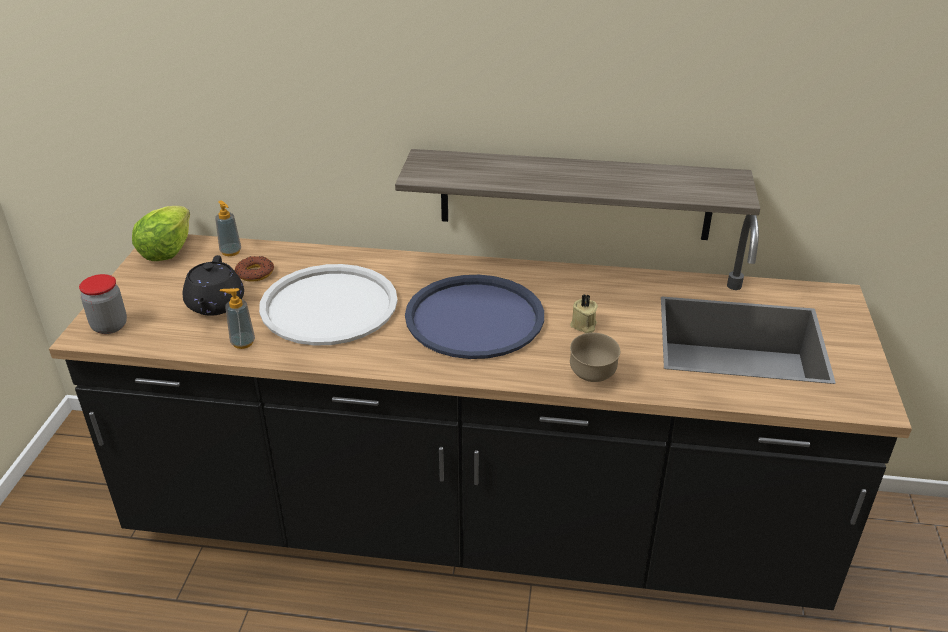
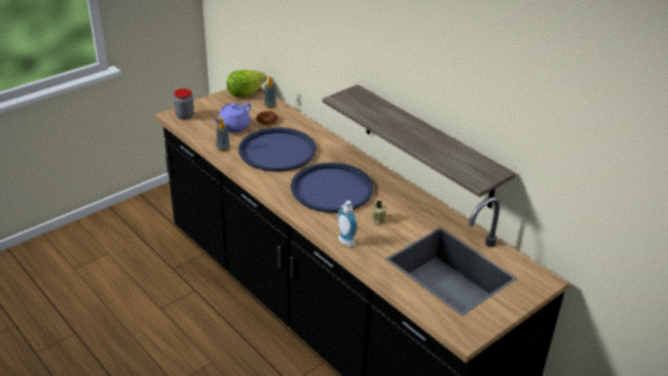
camera: 40 degrees right, 0 degrees up
black teapot [183,255,244,316] -> purple teapot [214,103,251,132]
white tray [259,264,398,346] -> blue tray [238,127,316,172]
brown bowl [570,333,620,382] -> soap dispenser [337,201,358,247]

